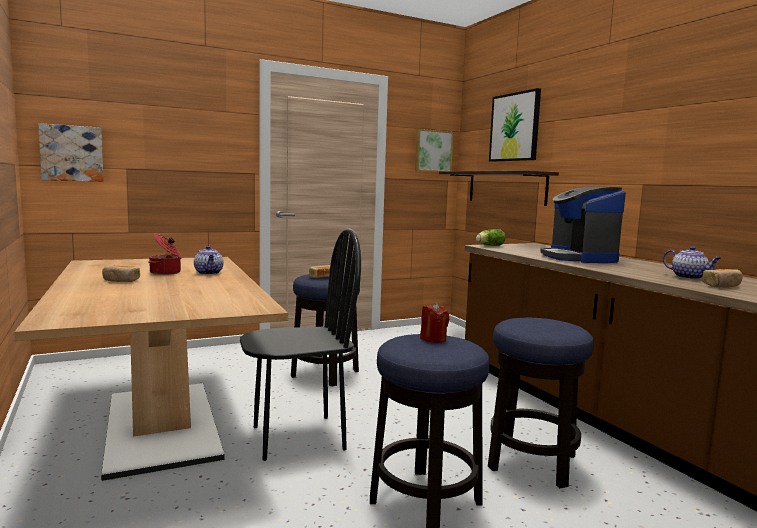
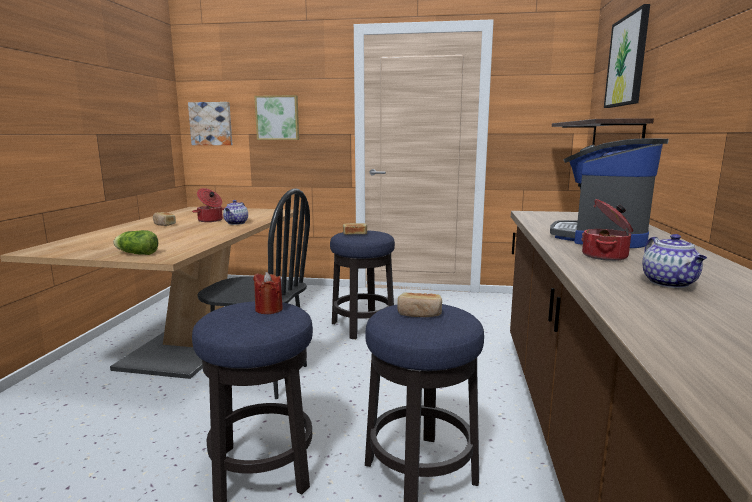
camera: 35 degrees right, 5 degrees up
picture [415,129,454,172] -> picture moved to [254,95,299,140]
lettuce [476,229,505,246] -> lettuce moved to [113,230,158,255]
bread [702,269,743,288] -> bread moved to [397,293,442,317]
none -> cooking pot [582,199,633,261]

